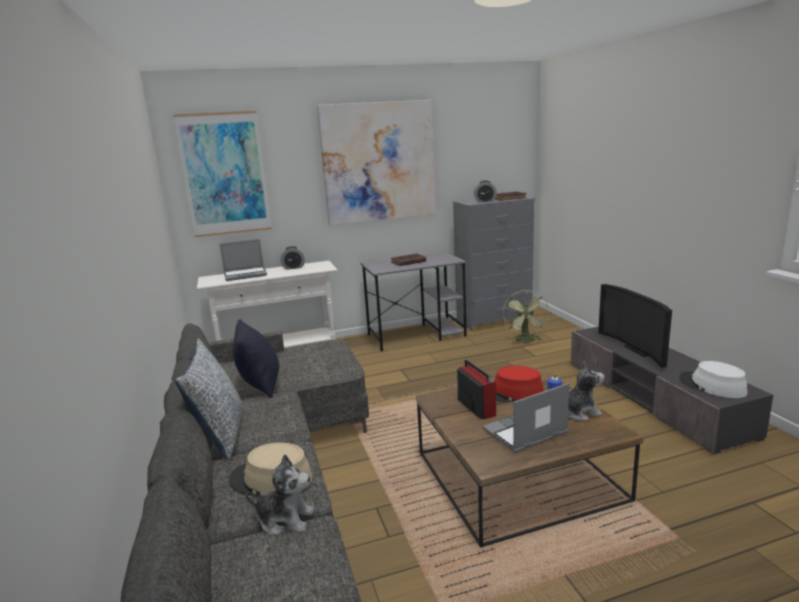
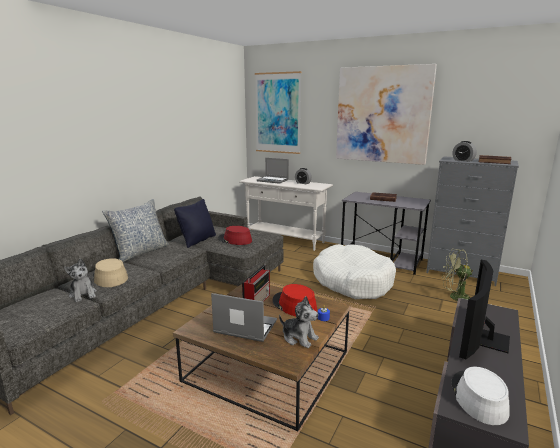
camera: 45 degrees right, 0 degrees up
green fan [503,290,549,342] -> green fan turned 45 degrees clockwise [442,249,473,301]
none -> red hat [218,226,252,245]
none -> white dog bed [313,244,396,299]

